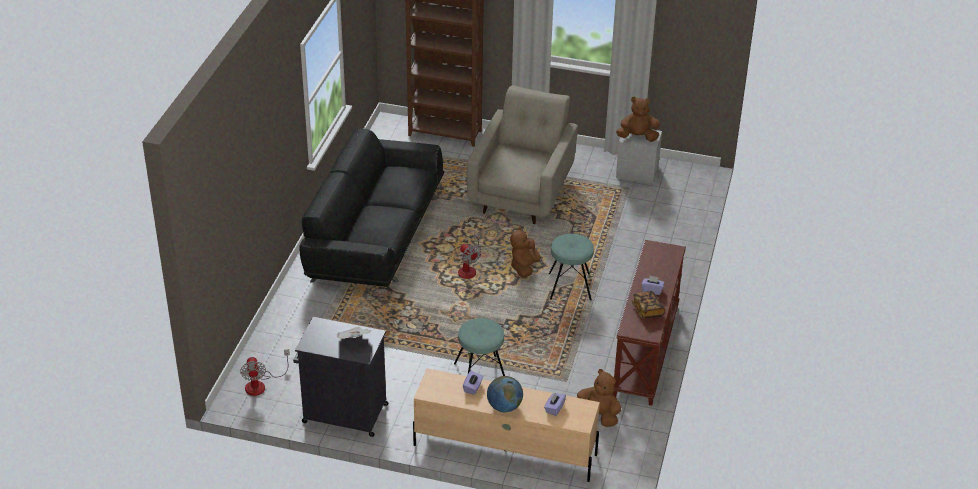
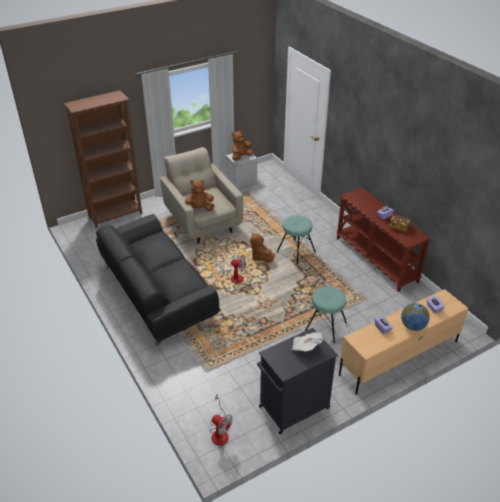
camera: 45 degrees left, 0 degrees up
brown plush toy [576,369,621,427] -> brown plush toy moved to [185,180,214,212]

